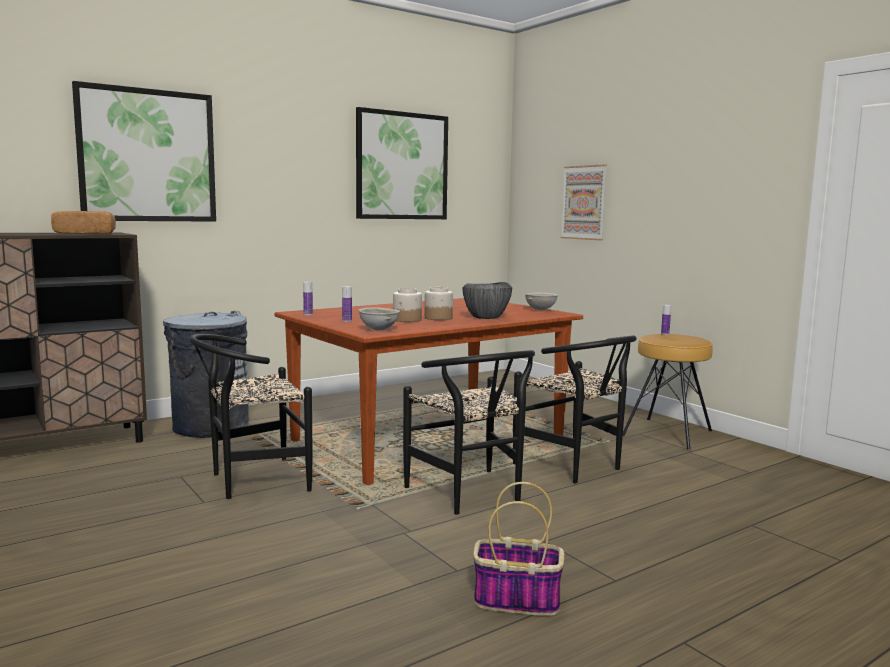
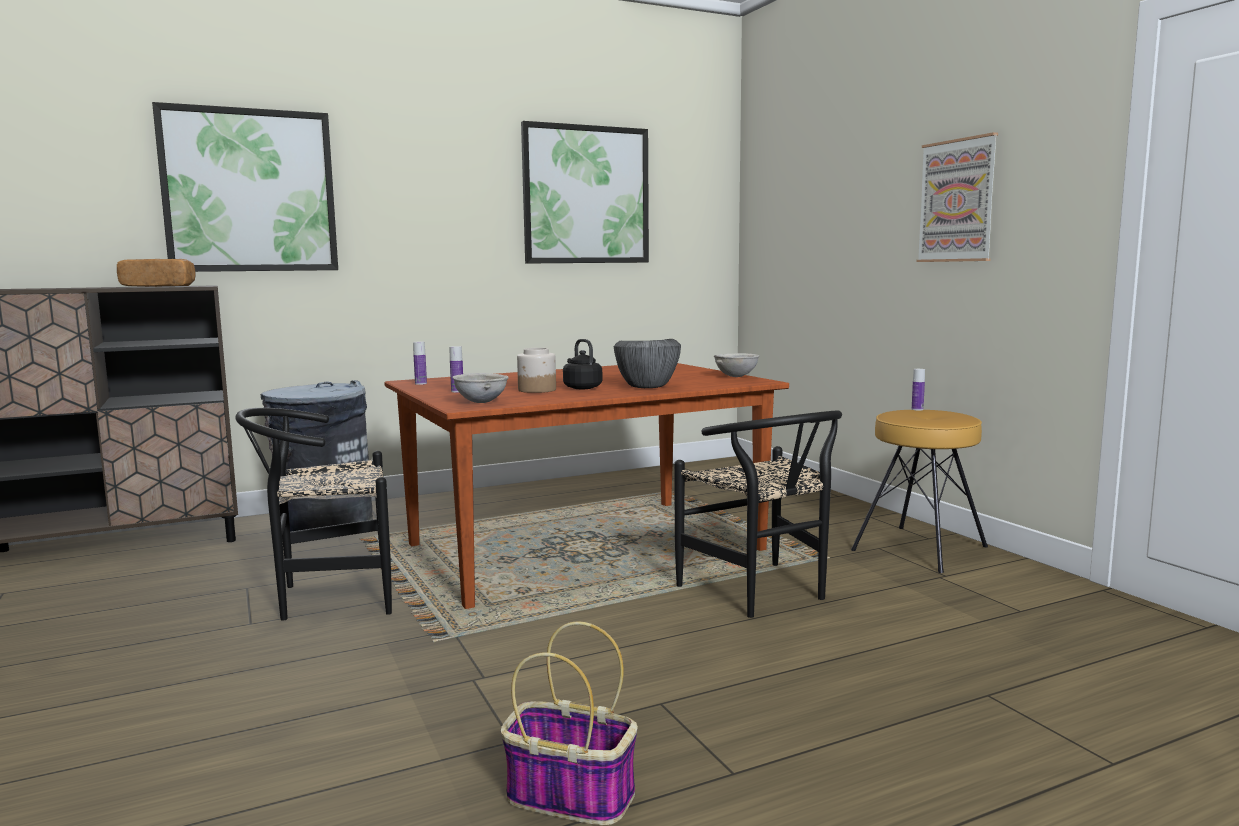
camera: 10 degrees right, 0 degrees up
black chair [403,350,535,514] -> none
jar [425,287,453,320] -> black kettle [563,339,603,389]
picture [561,164,607,240] -> picture moved to [916,132,998,262]

